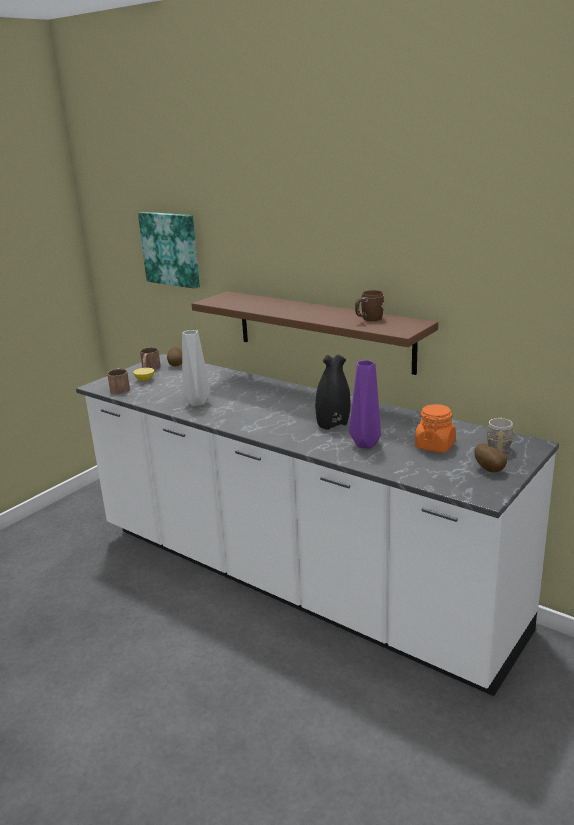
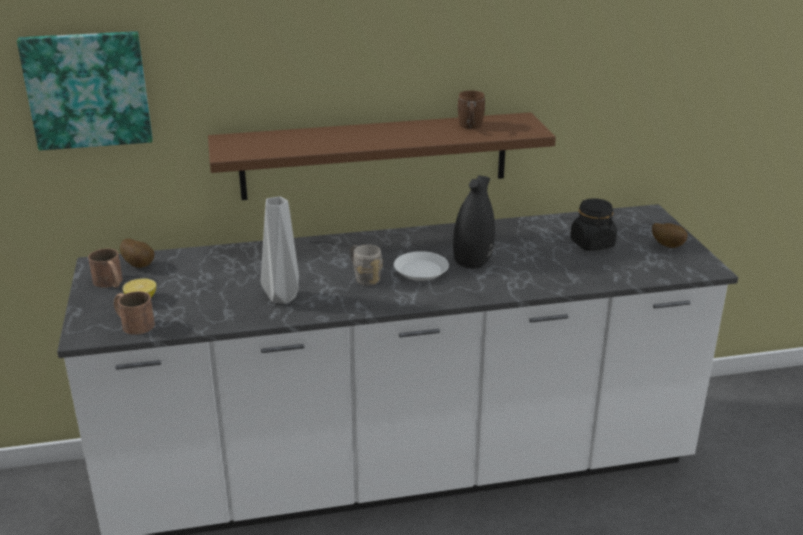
camera: 50 degrees left, 5 degrees up
purple vase [349,360,381,449] -> none
orange jar [415,404,456,453] -> black jar [570,198,617,251]
grey mug [487,417,513,453] -> grey mug moved to [351,244,383,286]
none -> white plate [394,251,449,281]

